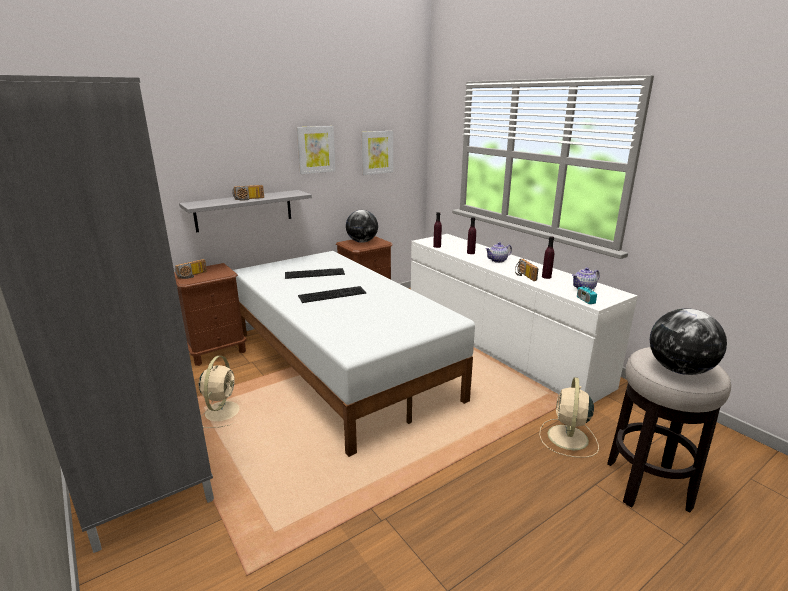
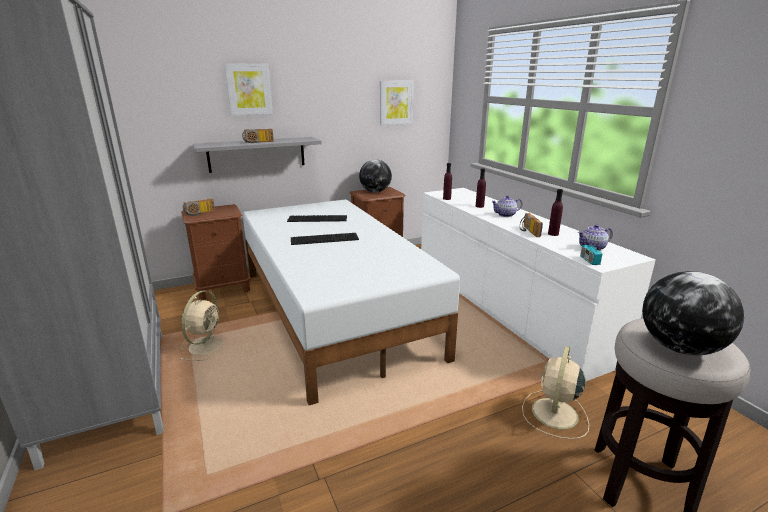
camera: 10 degrees right, 0 degrees up
picture [297,126,335,174] -> picture moved to [224,63,273,116]

